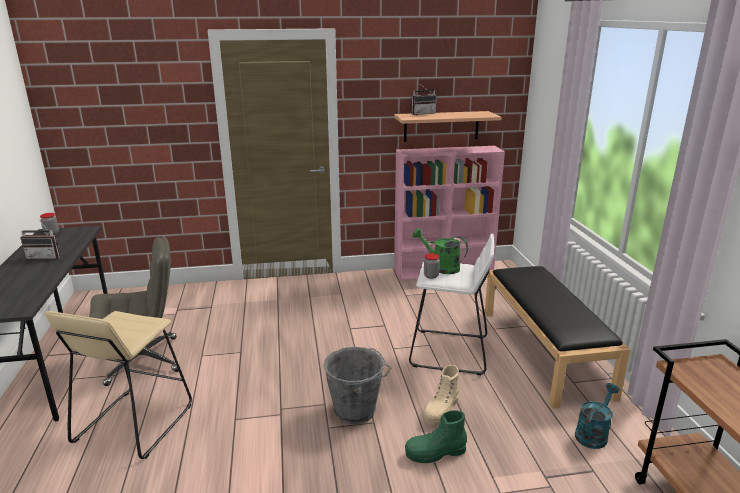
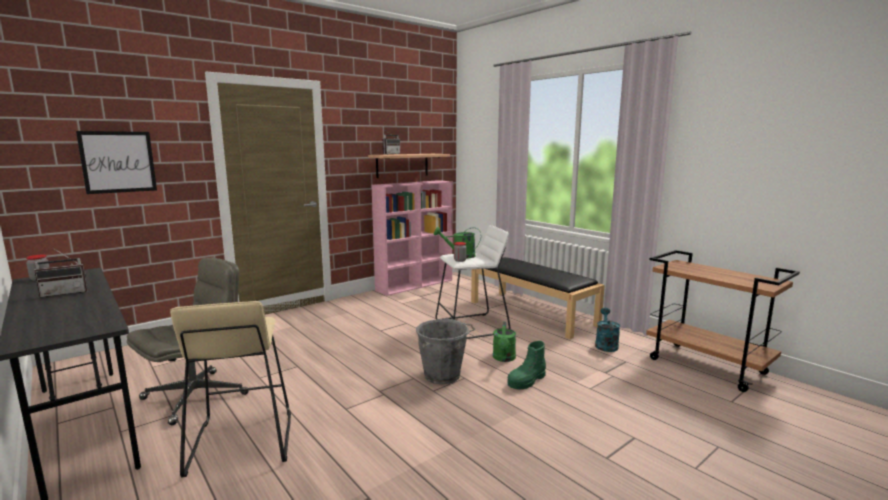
camera: 30 degrees left, 10 degrees down
beige boot [424,365,459,426] -> green watering can [493,322,516,362]
none -> picture [76,131,157,194]

